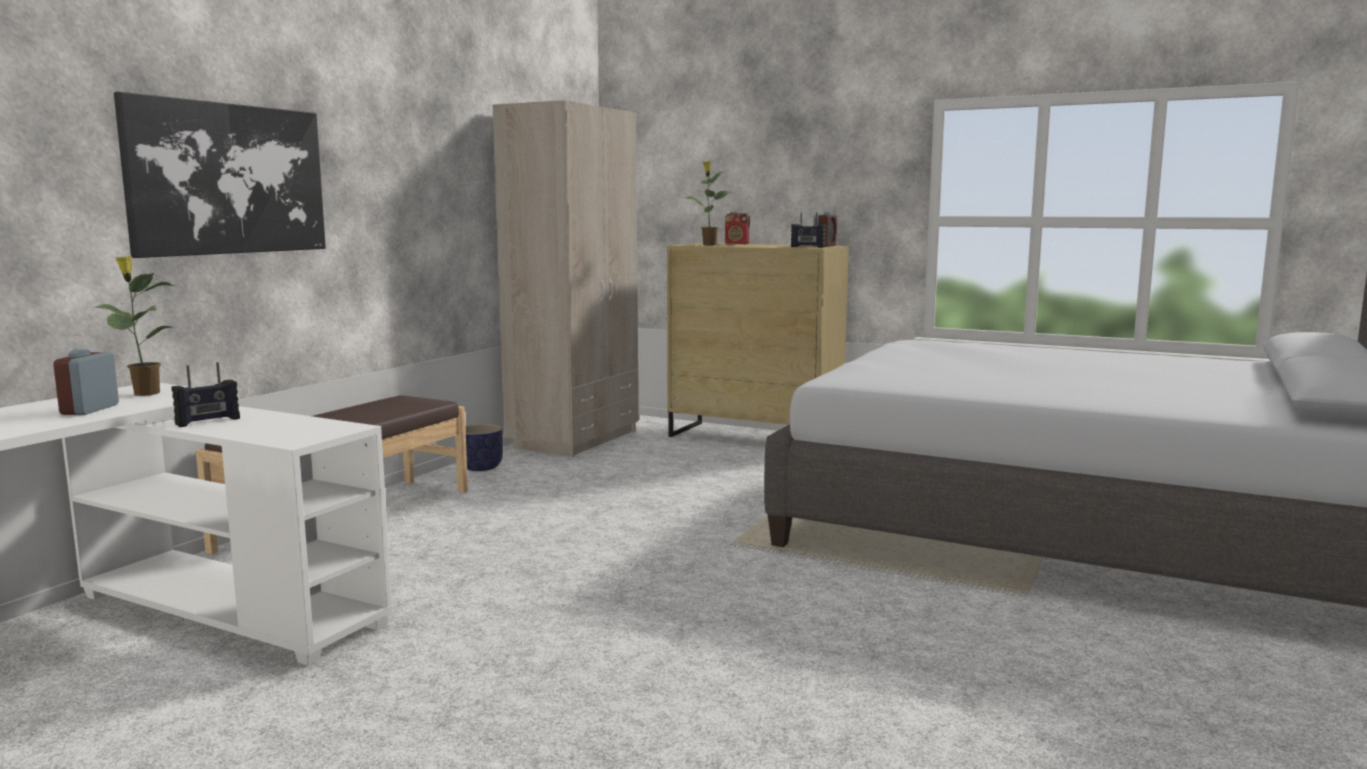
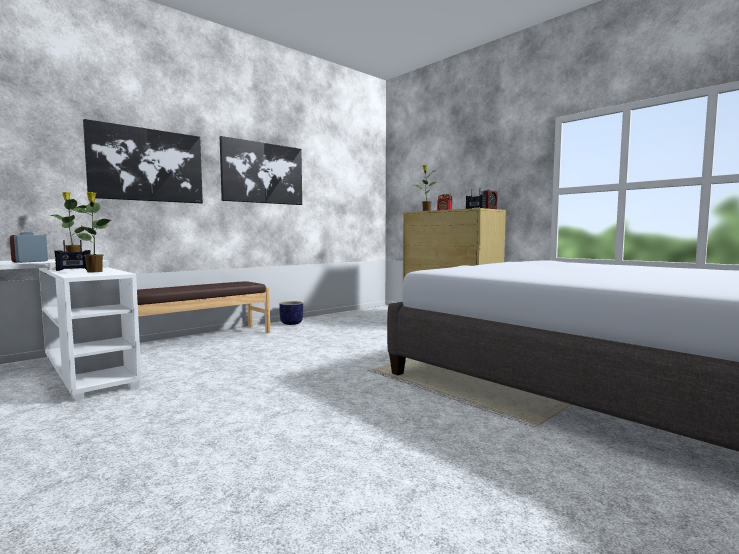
camera: 20 degrees right, 5 degrees down
beige wardrobe [493,100,639,457] -> none
none -> potted plant [72,192,111,272]
none -> picture [220,136,302,205]

